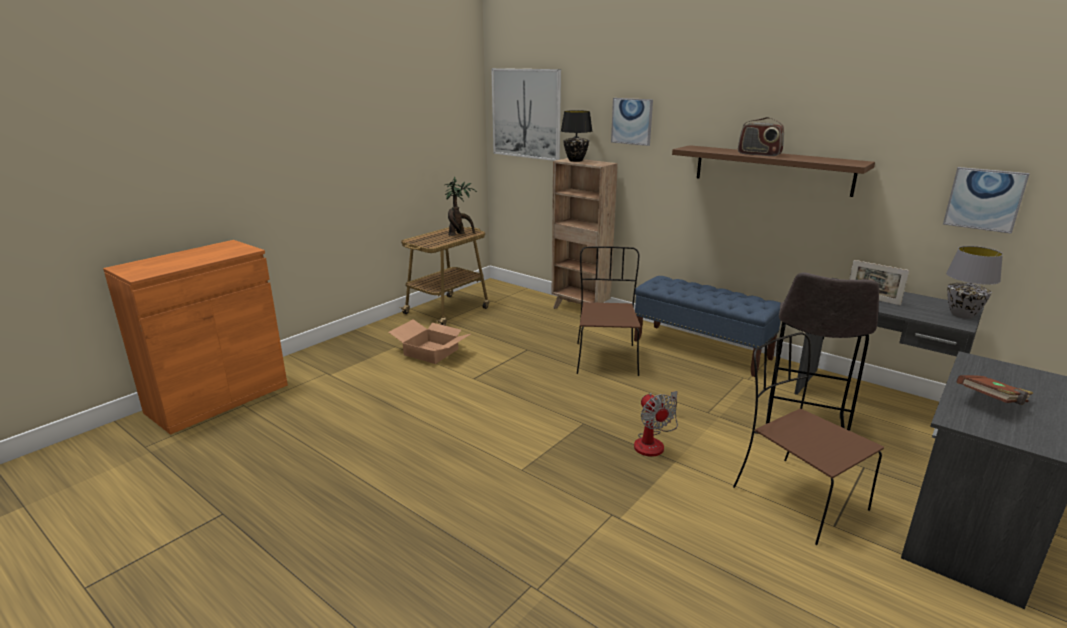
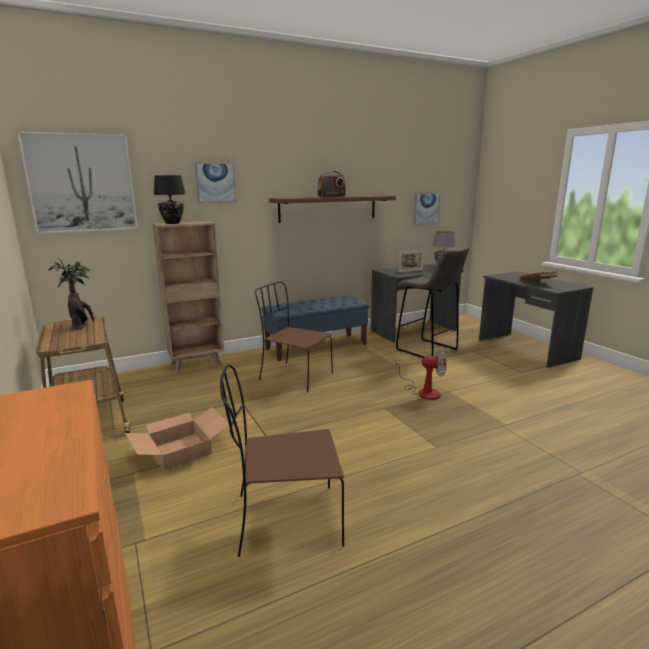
camera: 65 degrees left, 5 degrees down
brown chair [733,332,884,545] -> brown chair moved to [220,364,344,557]

